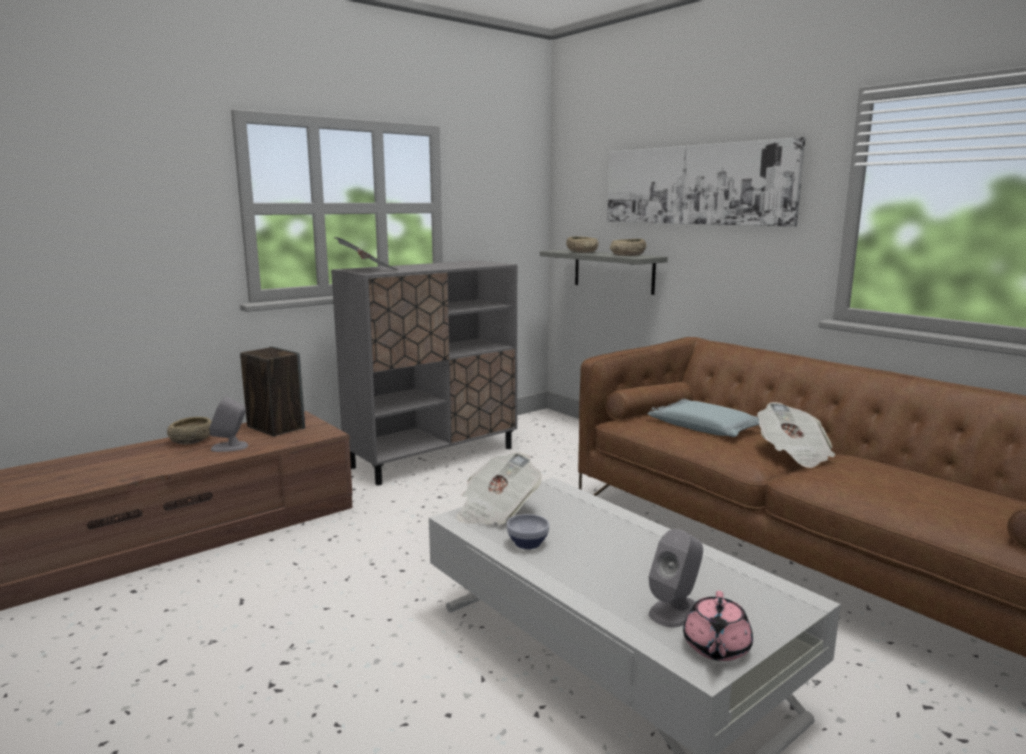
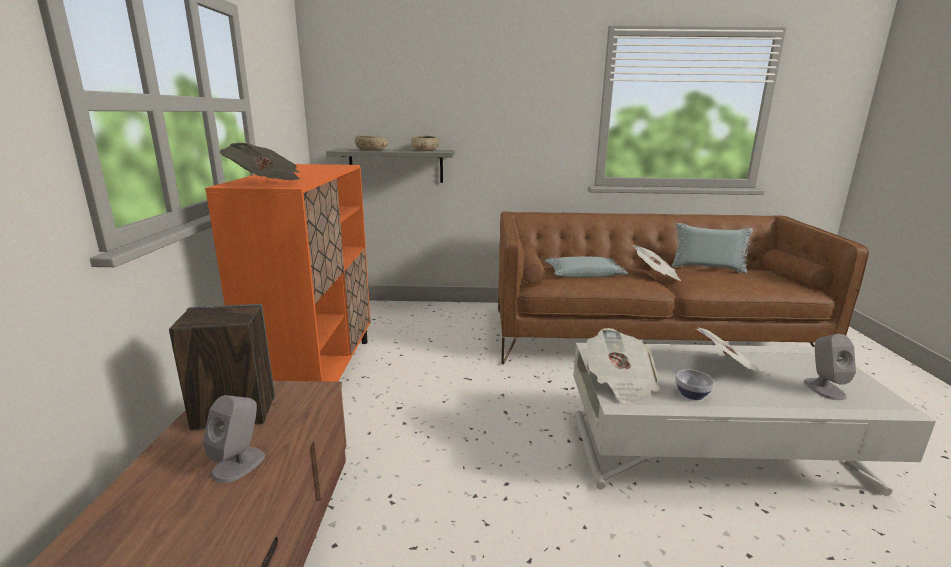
camera: 50 degrees left, 5 degrees up
beige bowl [167,417,212,444] -> none
grey cabinet [331,260,517,485] -> orange cabinet [205,164,371,382]
picture [607,137,806,227] -> none
pink teapot [683,591,753,661] -> none
none -> blue pillow [671,223,753,274]
none -> newspaper [696,327,771,375]

